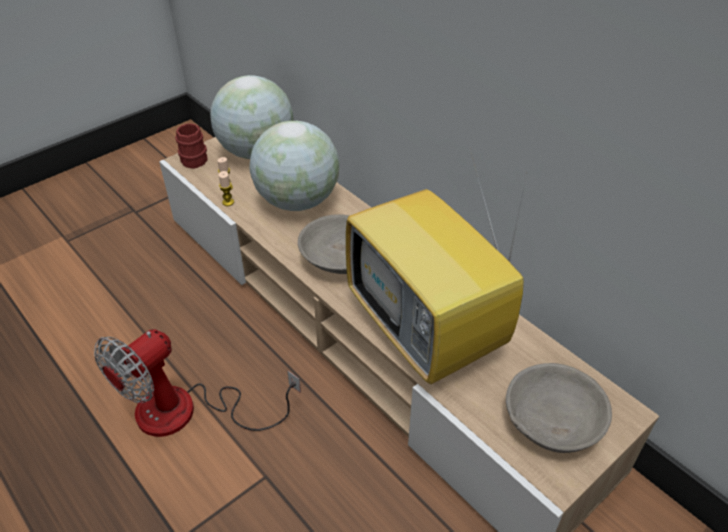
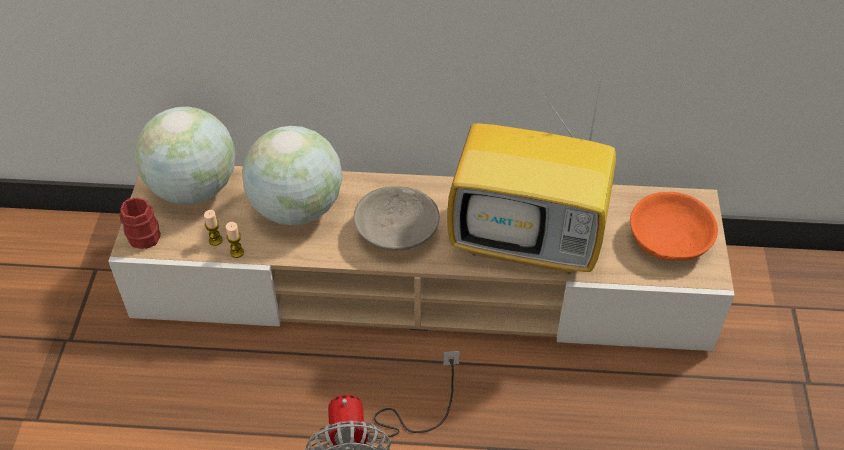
camera: 45 degrees left, 5 degrees up
grey bowl [506,363,612,453] -> orange bowl [630,192,718,261]

